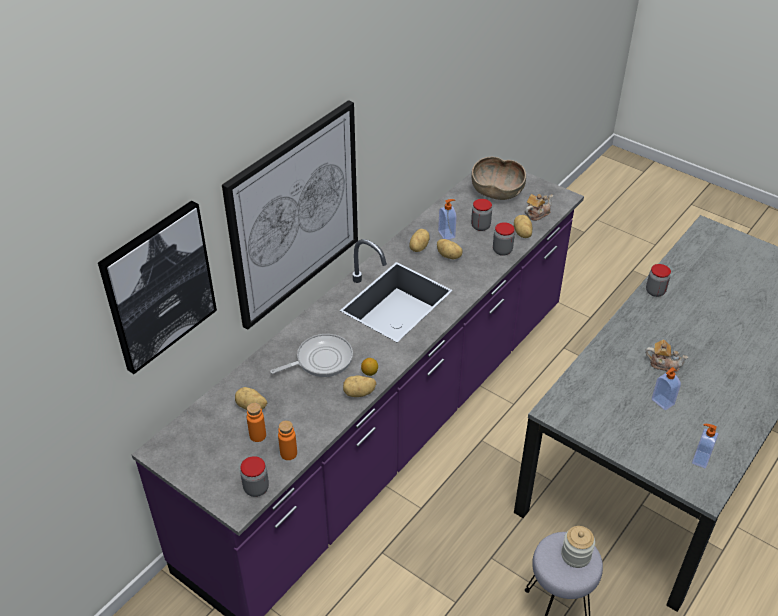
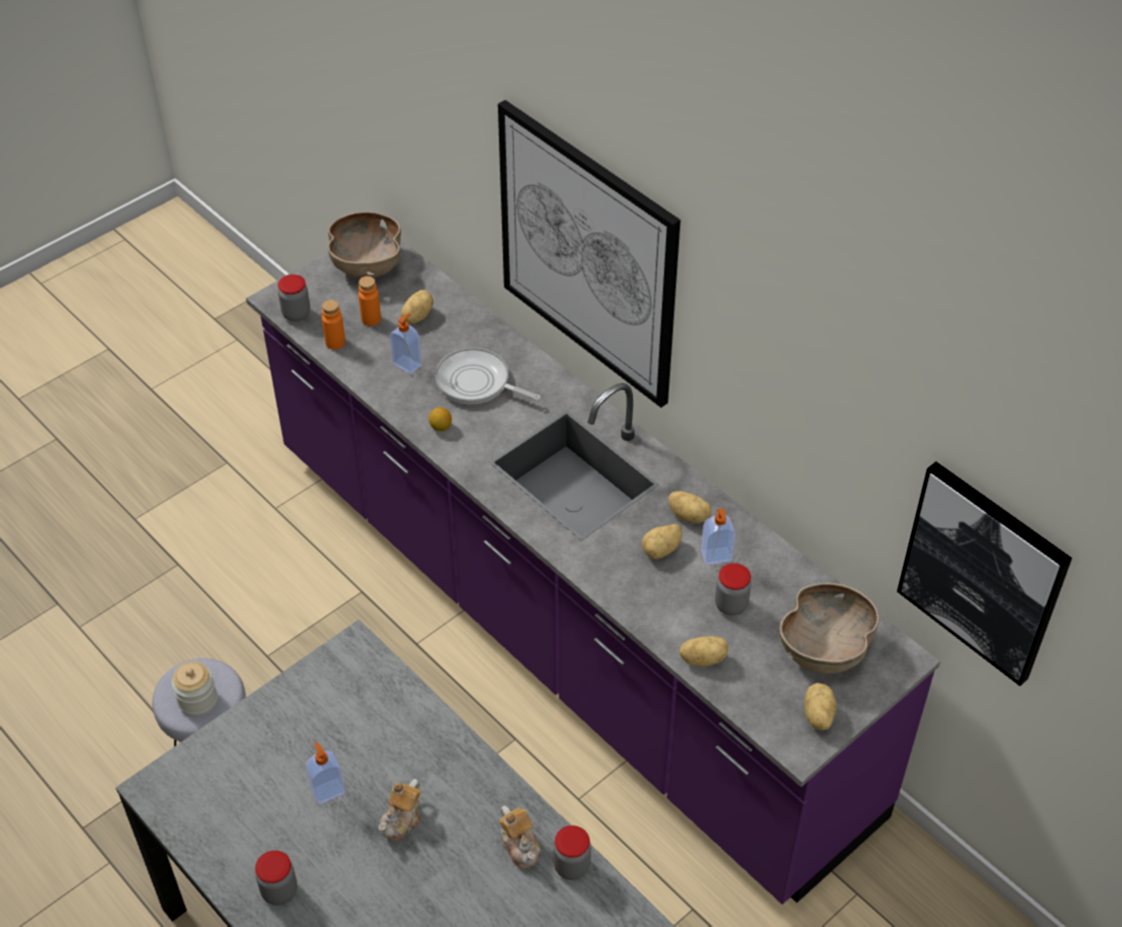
camera: 100 degrees right, 5 degrees up
picture [98,201,217,374] -> picture moved to [897,462,1072,686]
frying pan [270,334,353,377] -> frying pan turned 135 degrees clockwise [435,348,541,404]
potato [343,375,376,397] -> potato moved to [804,683,836,730]
jar [493,222,515,256] -> jar moved to [255,850,297,906]
teapot [525,194,553,221] -> teapot moved to [499,806,541,869]
soap dispenser [692,424,718,468] -> soap dispenser moved to [390,313,422,374]
none -> brown bowl [328,211,401,278]

